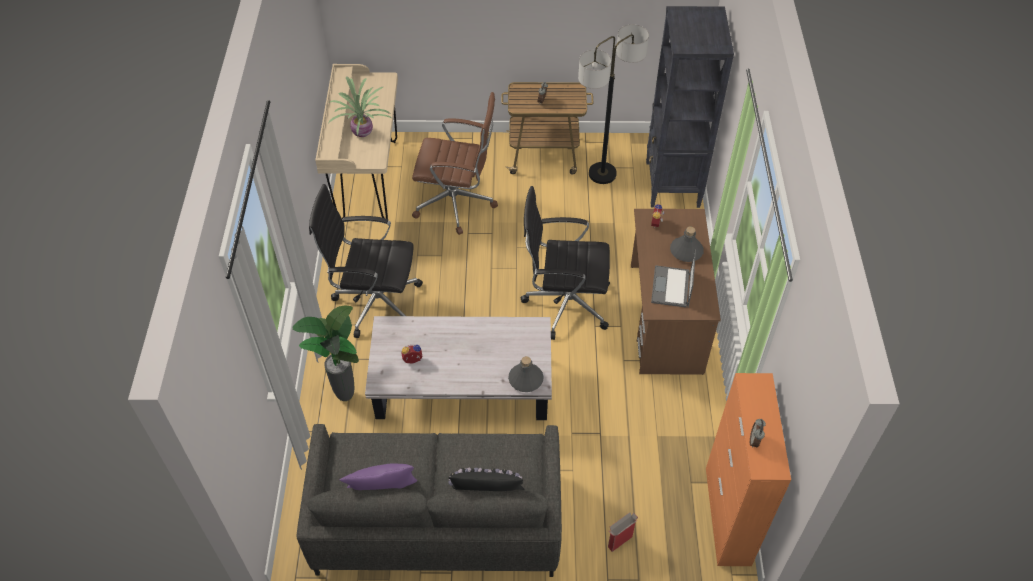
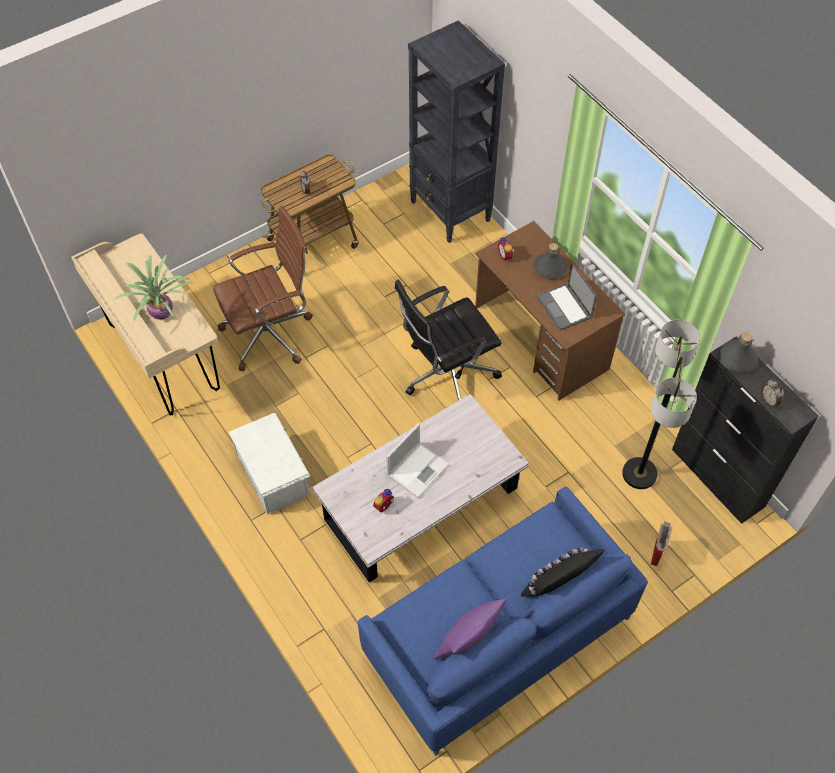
camera: 35 degrees left, 5 degrees up
potted plant [292,306,359,401] -> none
grey sofa [297,424,562,577] -> blue sofa [358,487,648,756]
black office chair [309,184,423,338] -> white storage box [229,413,310,514]
grey bottle [508,356,544,392] -> grey bottle moved to [718,332,758,373]
floor lamp [578,24,649,184] -> floor lamp moved to [622,320,700,489]
orange cabinet [706,373,791,566] -> black cabinet [672,337,818,524]
none -> laptop [386,423,449,498]

